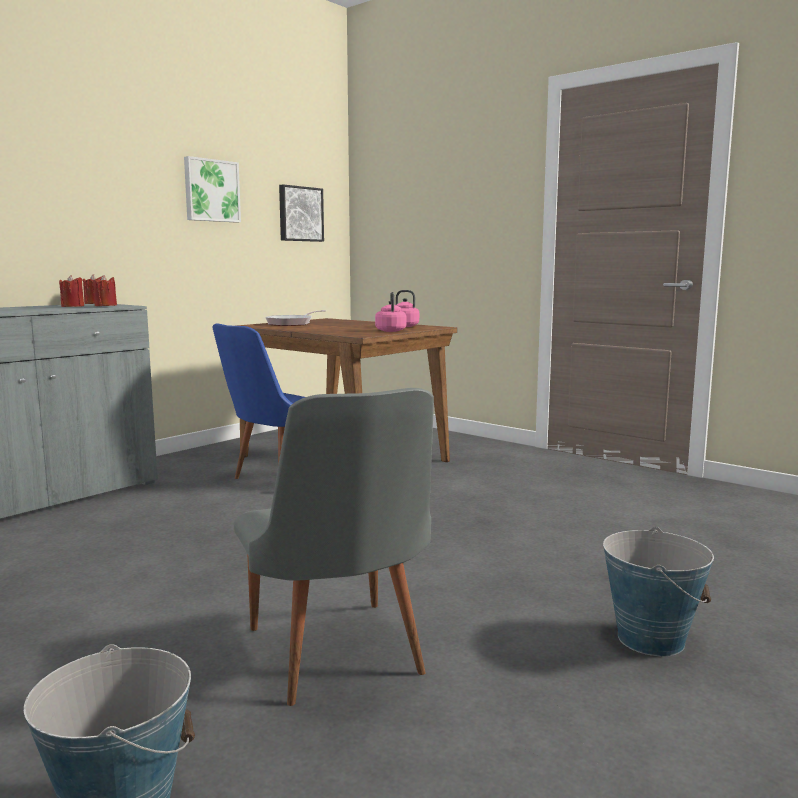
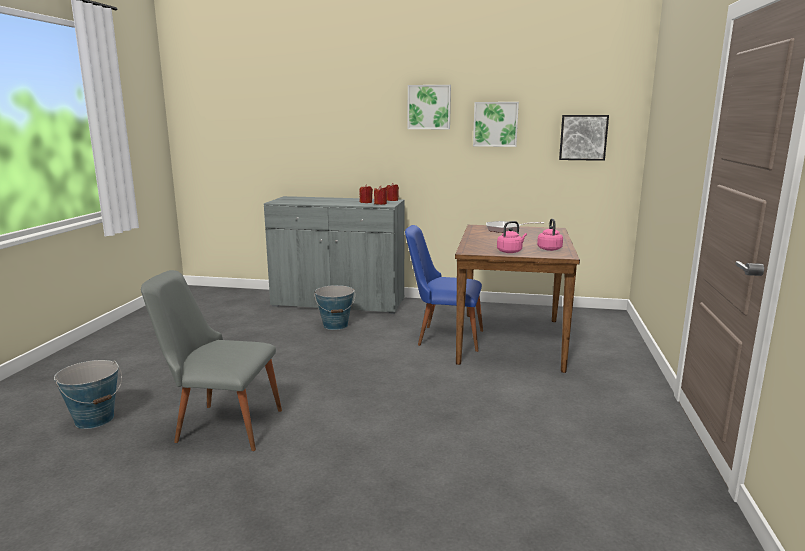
camera: 60 degrees right, 5 degrees up
grey chair [234,388,434,706] -> grey chair turned 60 degrees clockwise [141,270,282,451]
bucket [603,527,714,656] -> bucket moved to [314,285,355,330]
none -> picture [408,85,451,129]

